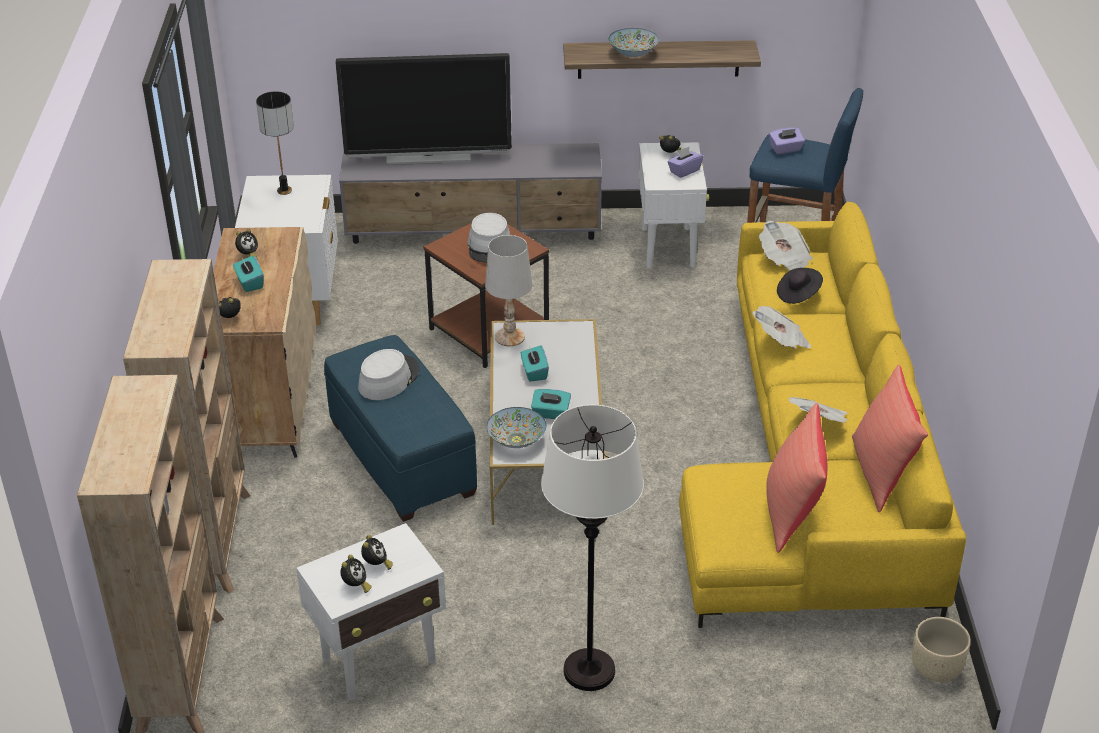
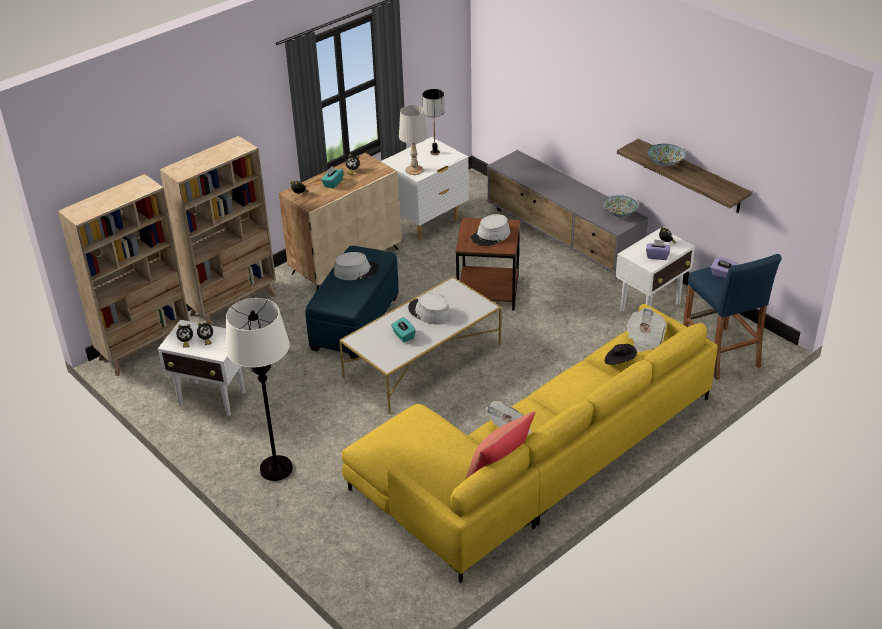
camera: 50 degrees right, 0 degrees up
television [336,53,512,165] -> none
white table lamp [485,235,532,346] -> white table lamp moved to [399,105,427,175]
bowl [487,407,546,448] -> bowl moved to [603,195,638,217]
turquoise tissue box [521,345,549,382] -> grey hat [408,293,451,324]
newspaper [752,306,812,348] -> none
red pillow [766,403,827,553] -> none
beige planter [912,617,971,682] -> none

